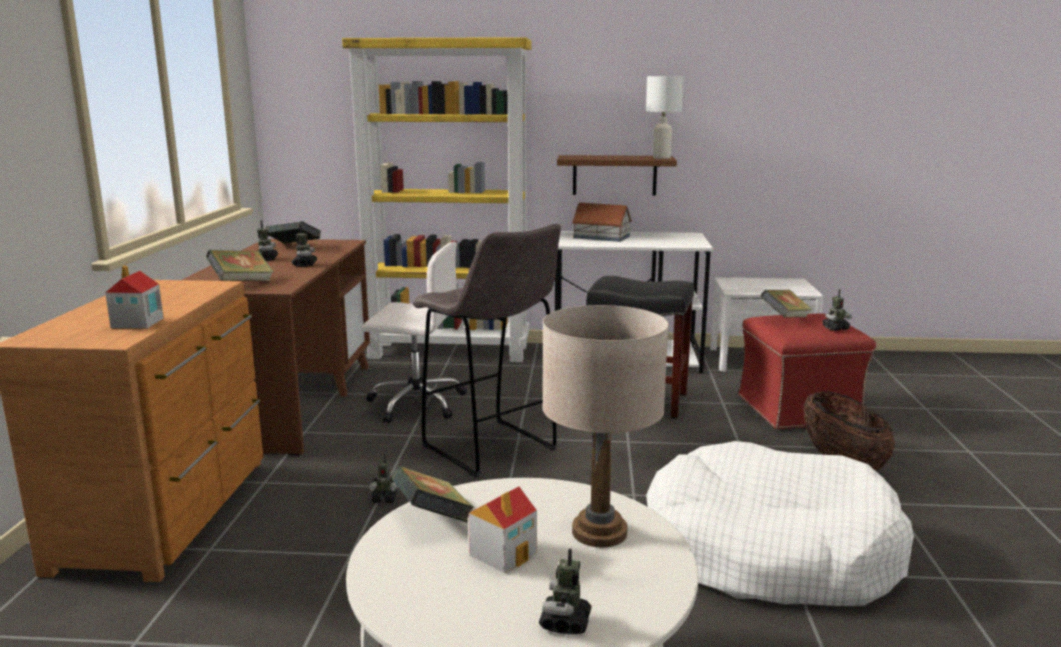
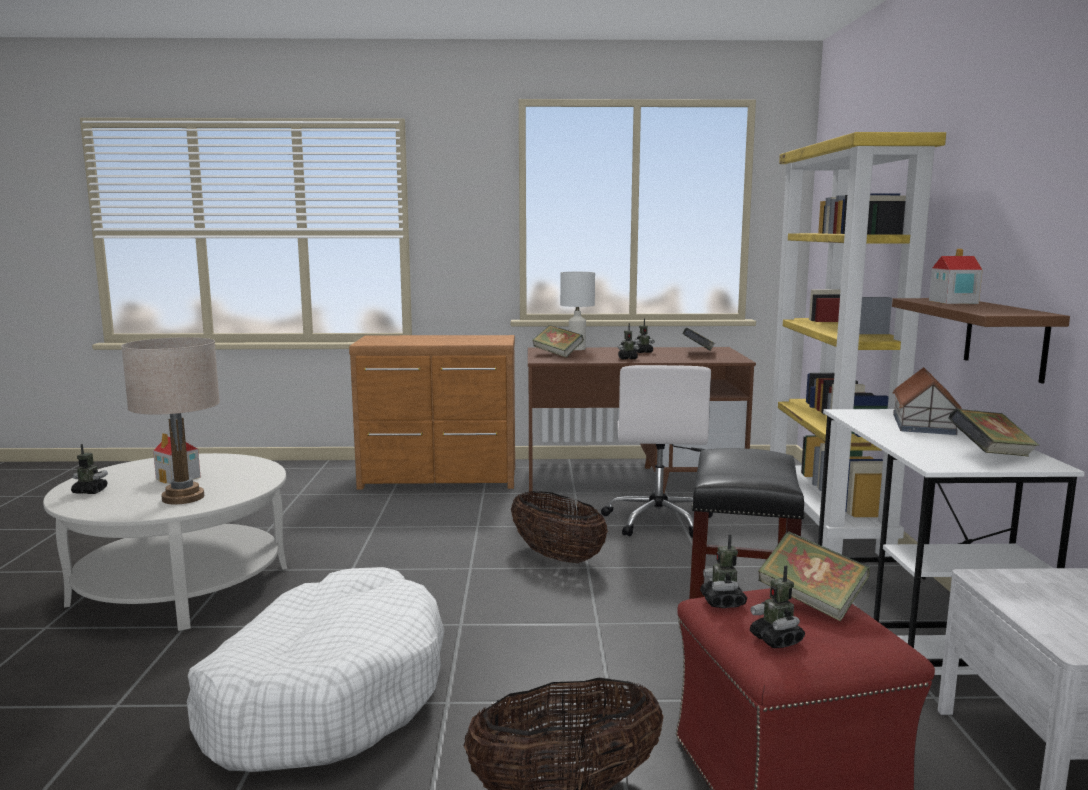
camera: 85 degrees right, 5 degrees down
toy house [105,265,164,329] -> toy house moved to [929,249,983,304]
toy robot [369,453,397,503] -> toy robot moved to [700,534,747,608]
book [391,466,475,522] -> book moved to [948,408,1039,457]
grey stool [412,224,561,478] -> basket [511,491,608,563]
white table lamp [646,76,684,159] -> white table lamp moved to [560,272,595,350]

